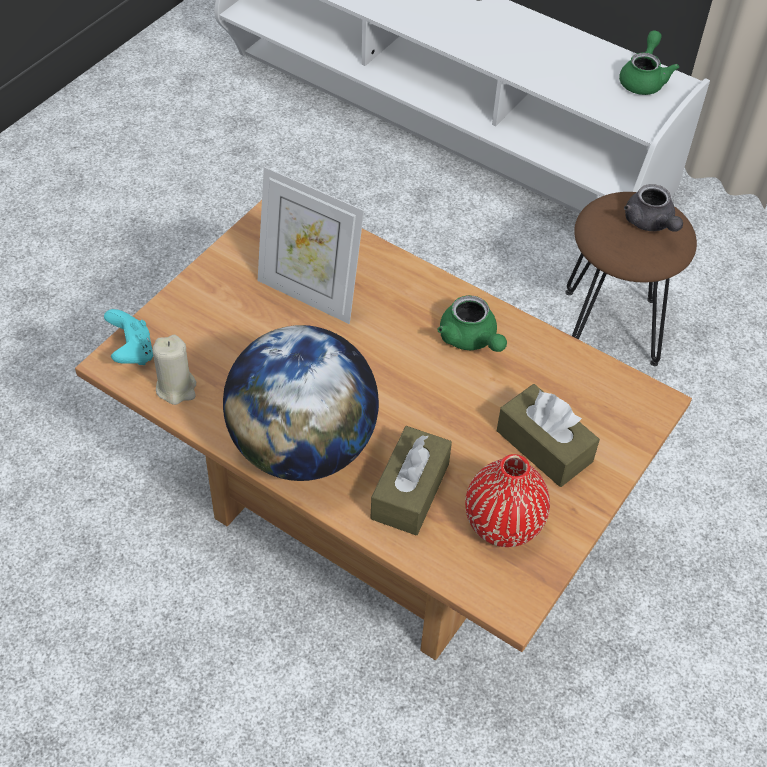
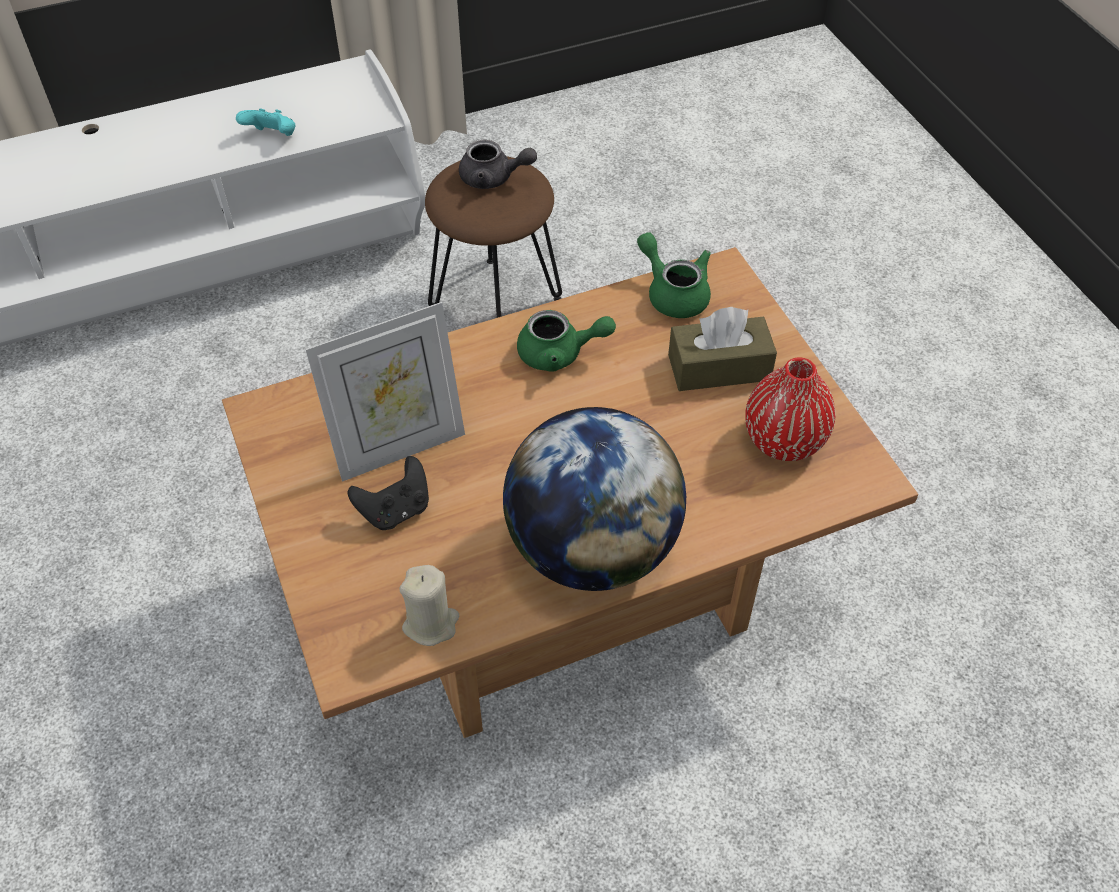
camera: 55 degrees left, 0 degrees up
turquoise game controller [104,309,153,365] -> turquoise game controller moved to [236,108,296,136]
brown tissue box [370,426,452,535] -> none
green teapot [619,30,679,95] -> green teapot moved to [637,232,711,318]
none -> black game controller [348,456,429,530]

